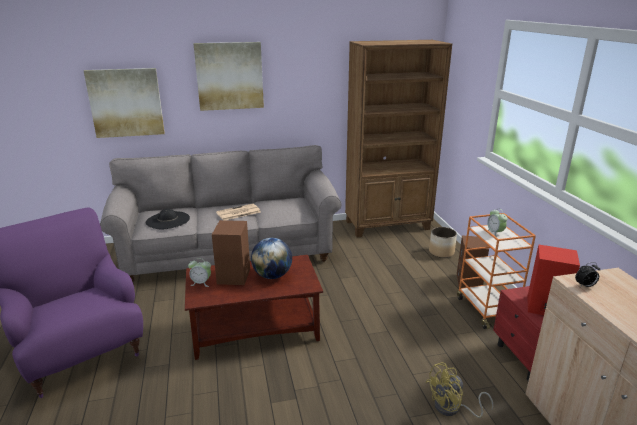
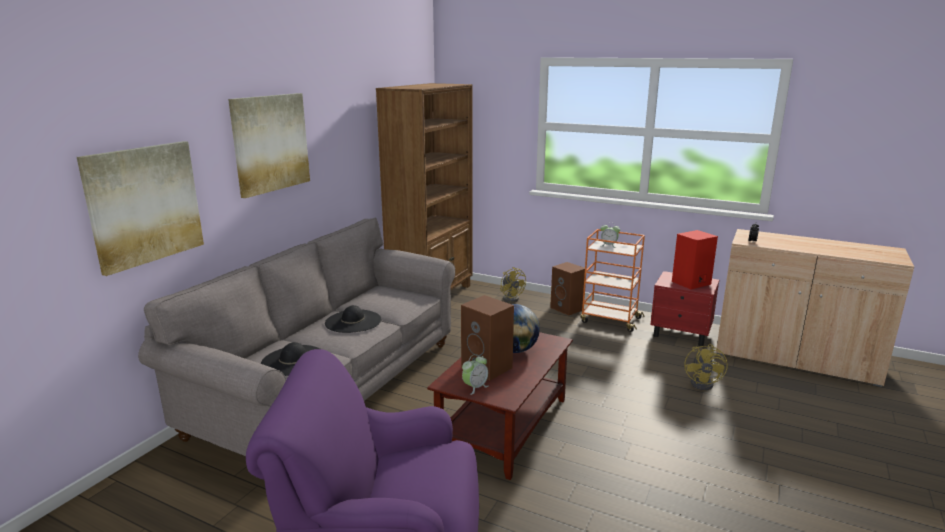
camera: 50 degrees left, 5 degrees down
newspaper [216,204,261,220] -> black hat [325,305,381,333]
planter [429,227,457,258] -> yellow fan [500,267,526,302]

